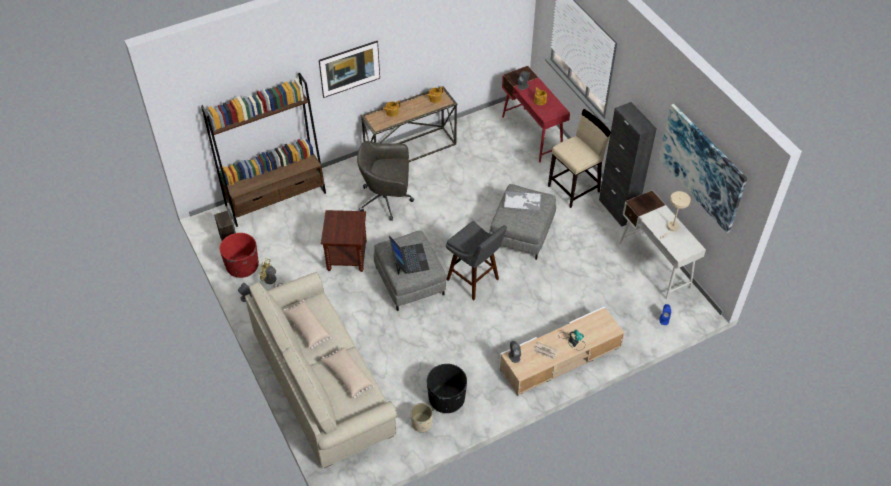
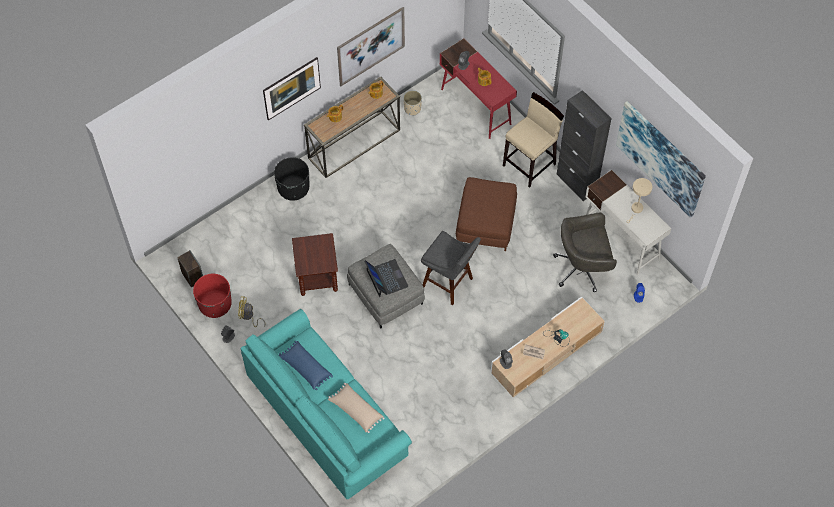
camera: 10 degrees left, 10 degrees up
brown bookcase [201,73,326,227] -> none
beige sofa [245,272,397,468] -> turquoise sofa [241,309,412,499]
beige pillow [283,300,332,349] -> blue pillow [279,341,333,390]
grey office chair [357,141,414,221] -> grey office chair moved to [553,213,617,292]
beige planter [410,403,433,433] -> beige planter moved to [403,90,422,116]
black planter [427,364,467,413] -> black planter moved to [274,157,309,201]
grey ottoman [489,184,556,260] -> brown ottoman [456,177,517,251]
tray [504,190,541,212] -> none
none -> picture [337,7,405,86]

